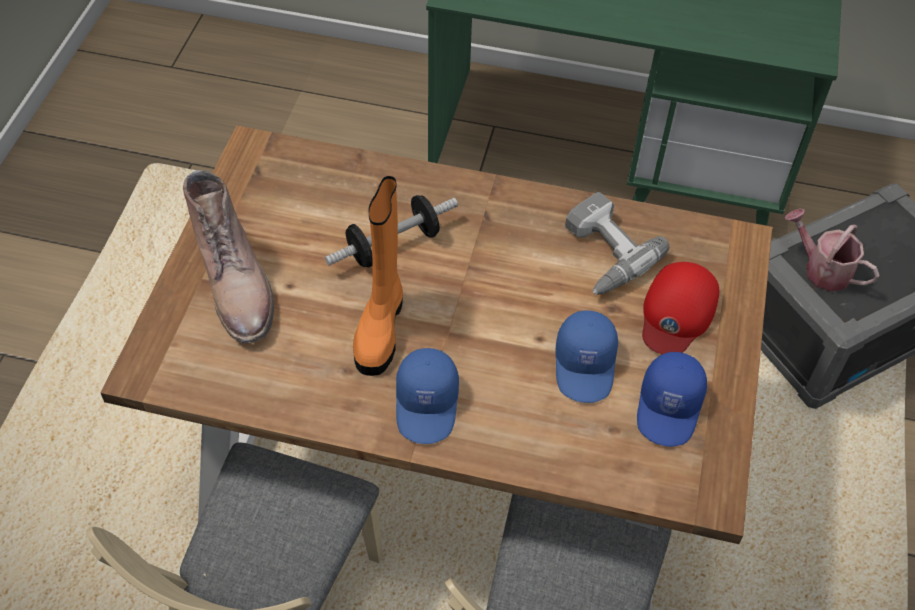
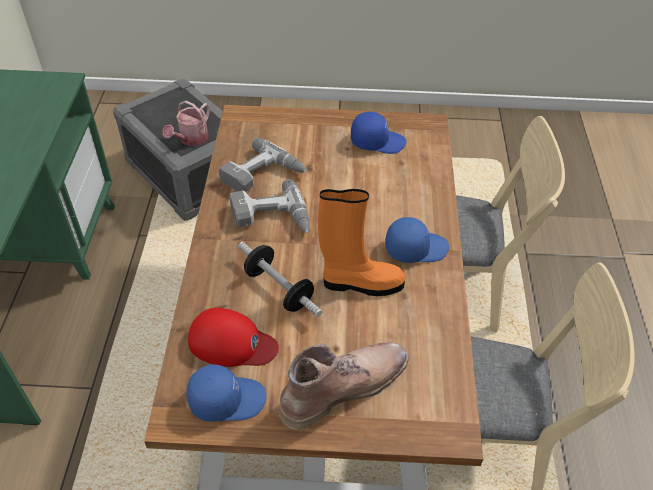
camera: 100 degrees left, 5 degrees down
blue cap [556,310,618,403] -> blue cap moved to [186,365,267,422]
red cap [642,262,719,354] -> red cap moved to [188,308,279,367]
none -> power drill [229,179,310,233]

